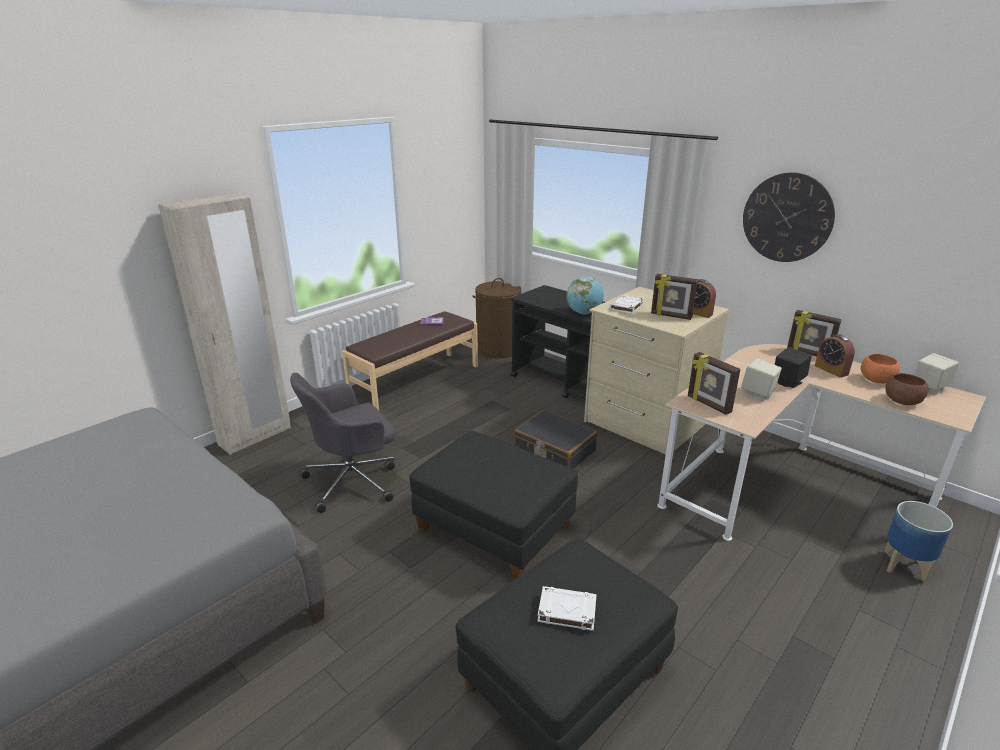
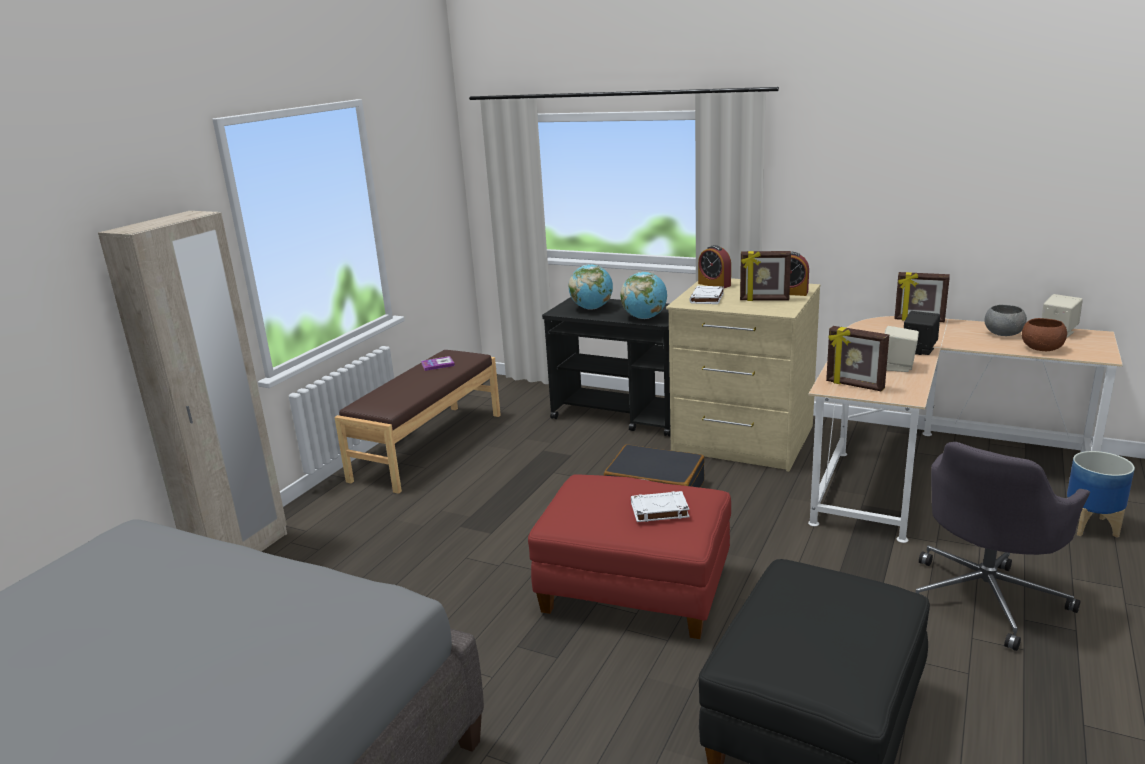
camera: 15 degrees left, 5 degrees down
grey office chair [290,373,395,513] -> grey office chair moved to [915,442,1090,651]
black ottoman [409,431,578,579] -> red ottoman [528,474,731,639]
brown laundry basket [472,278,521,358] -> none
white book [537,586,597,631] -> white book moved to [631,491,690,522]
wall clock [743,173,835,262] -> none
alarm clock [815,334,855,378] -> alarm clock moved to [698,245,731,288]
orange bowl [861,354,900,383] -> grey bowl [984,305,1027,336]
none -> globe [569,264,613,310]

